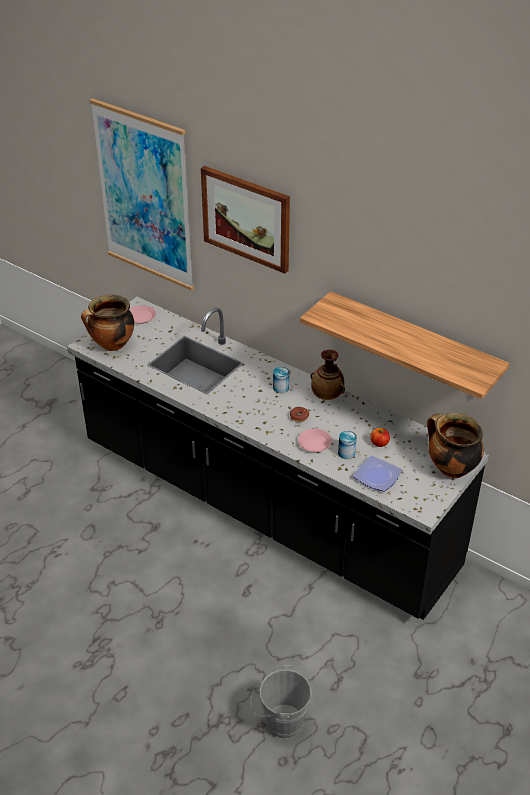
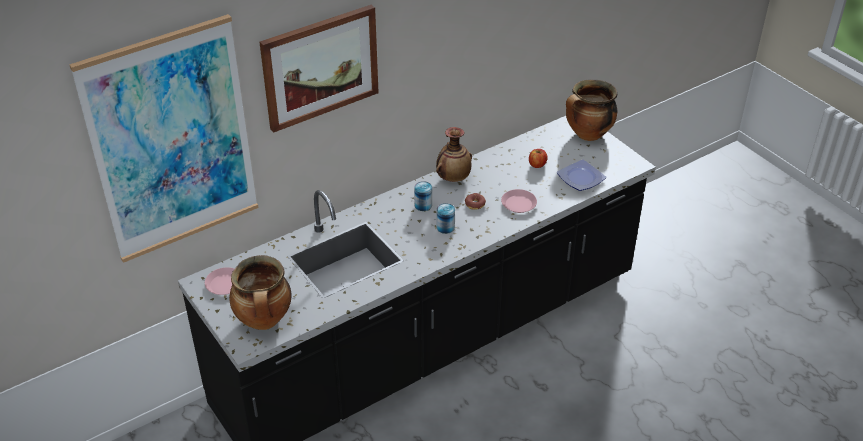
camera: 70 degrees left, 0 degrees up
grey bucket [251,665,312,739] -> none
shelf [300,291,510,399] -> none
can [338,431,357,459] -> can moved to [437,203,455,234]

